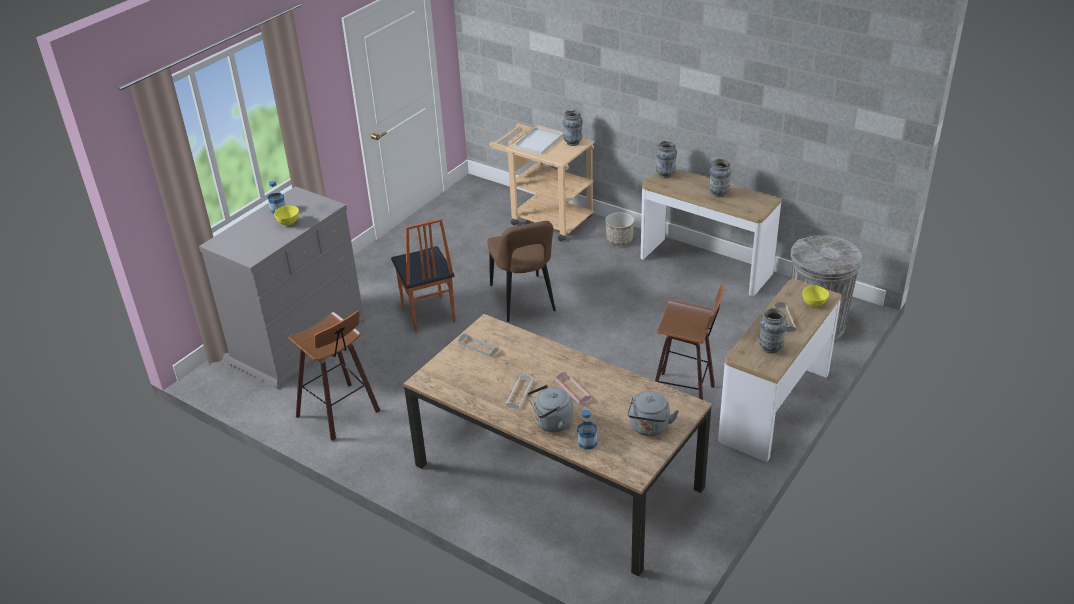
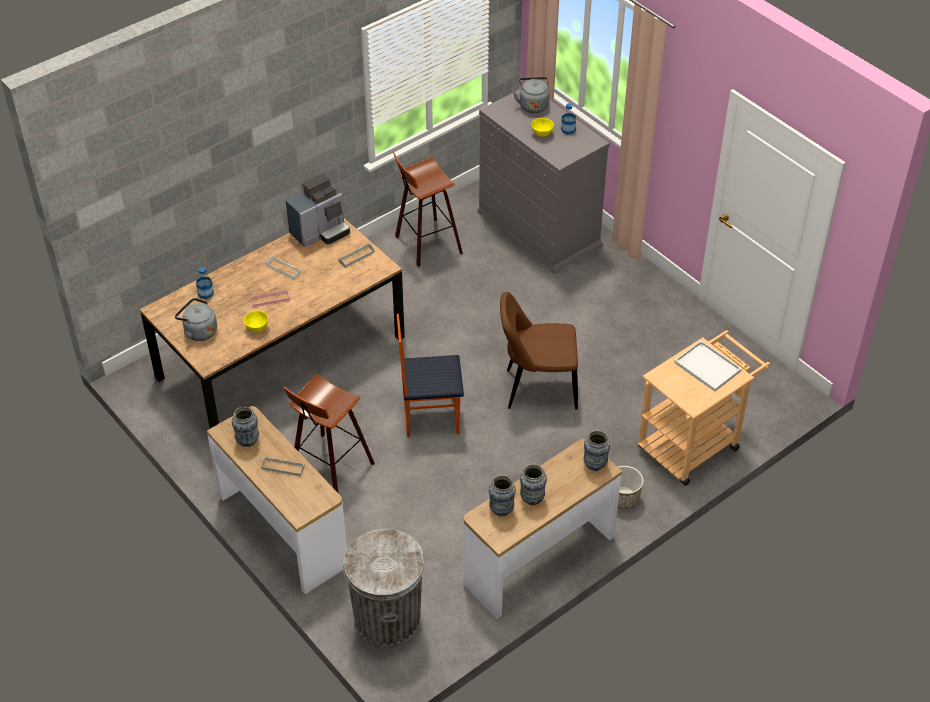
camera: 105 degrees right, 10 degrees up
chair [391,218,456,333] -> chair moved to [397,314,464,438]
grey kettle [527,385,574,432] -> grey kettle moved to [513,77,550,113]
vase [563,110,583,146] -> vase moved to [489,475,516,517]
yellow bowl [802,285,829,307] -> yellow bowl moved to [244,310,268,332]
none -> coffee machine [286,173,350,247]

